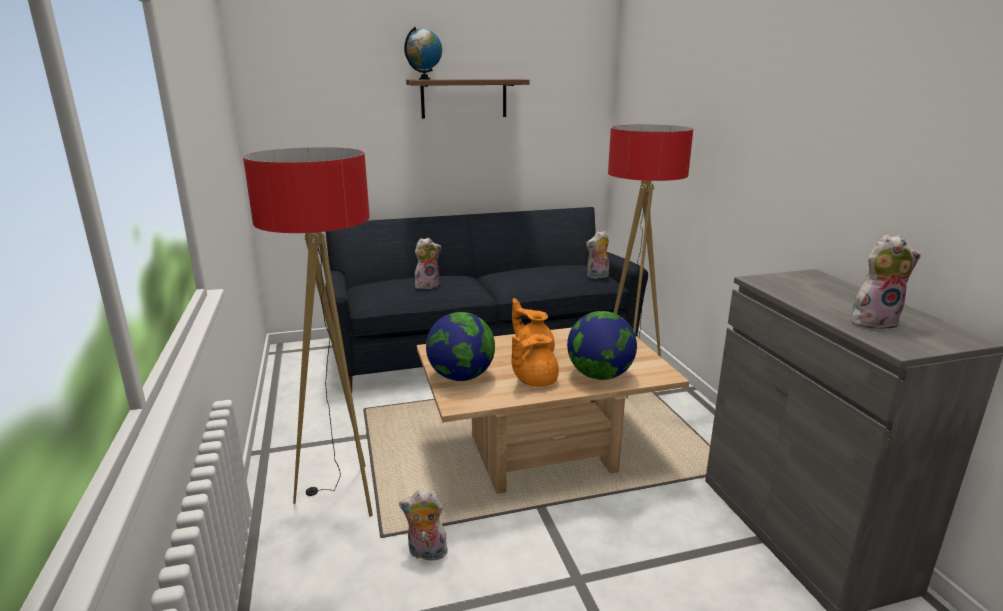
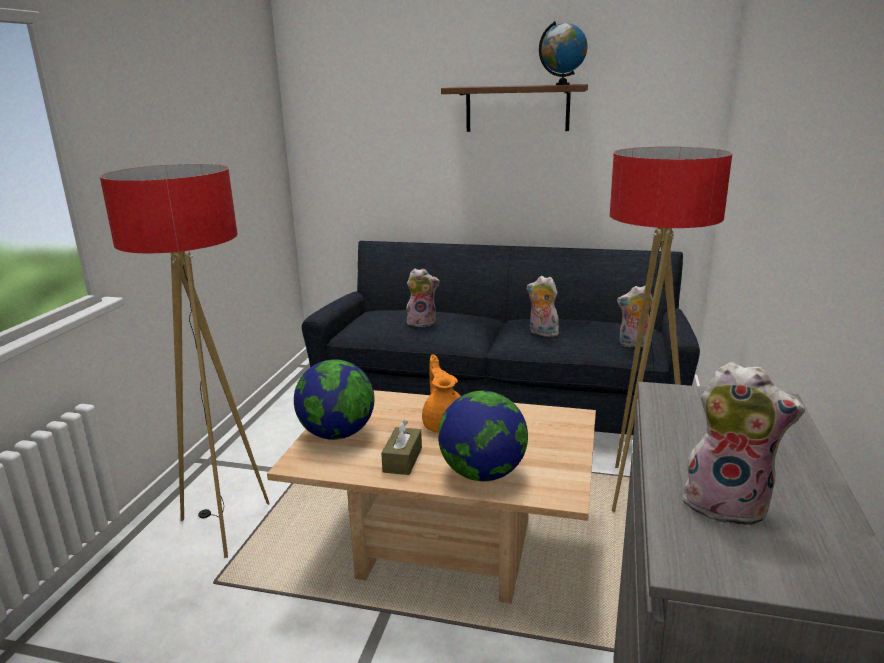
camera: 30 degrees right, 0 degrees up
plush toy [399,490,448,561] -> plush toy moved to [527,276,559,337]
globe [404,27,442,79] -> globe moved to [539,21,588,85]
orange teapot [512,334,559,387] -> brown tissue box [381,420,422,475]

